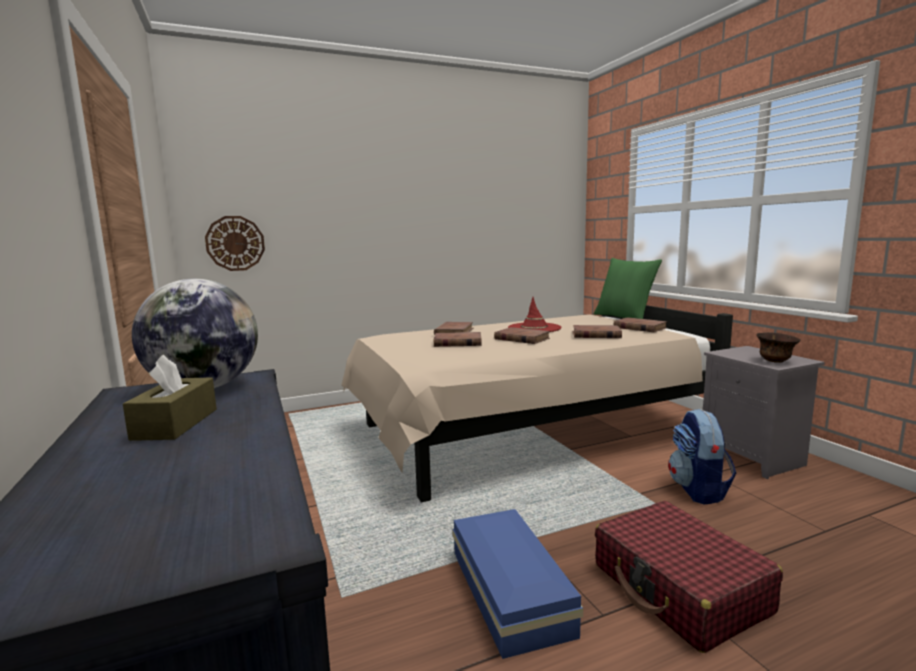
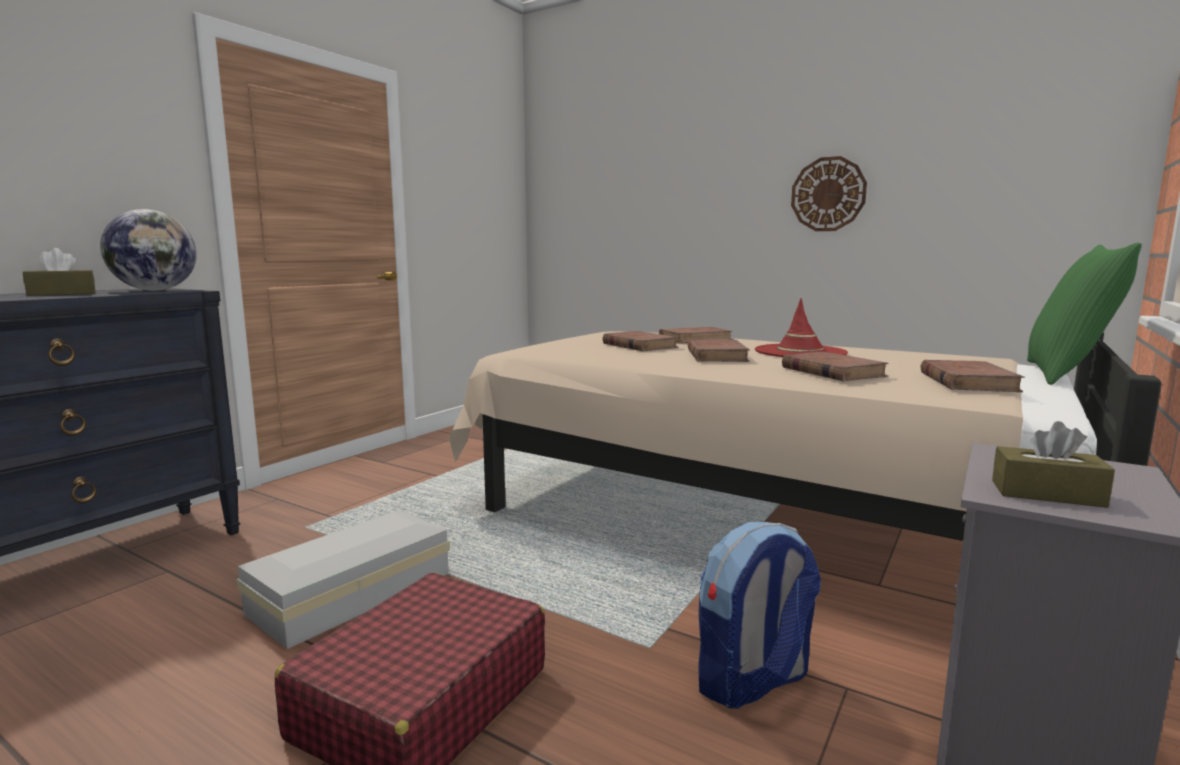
camera: 55 degrees right, 0 degrees up
wall clock [205,216,265,271] -> wall clock moved to [791,156,867,231]
blue storage box [452,509,583,659] -> white storage box [237,510,450,649]
brown bowl [757,332,801,363] -> brown tissue box [992,421,1115,508]

